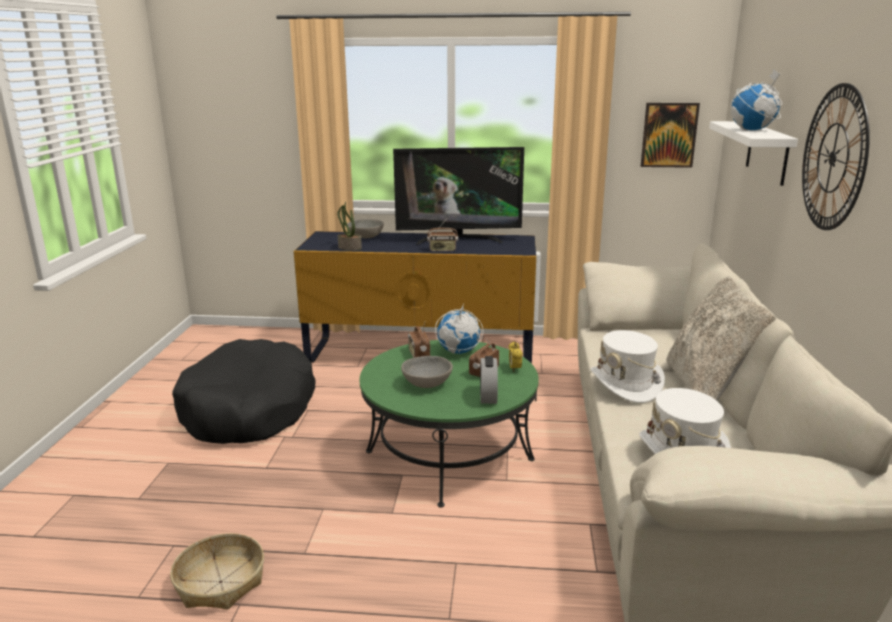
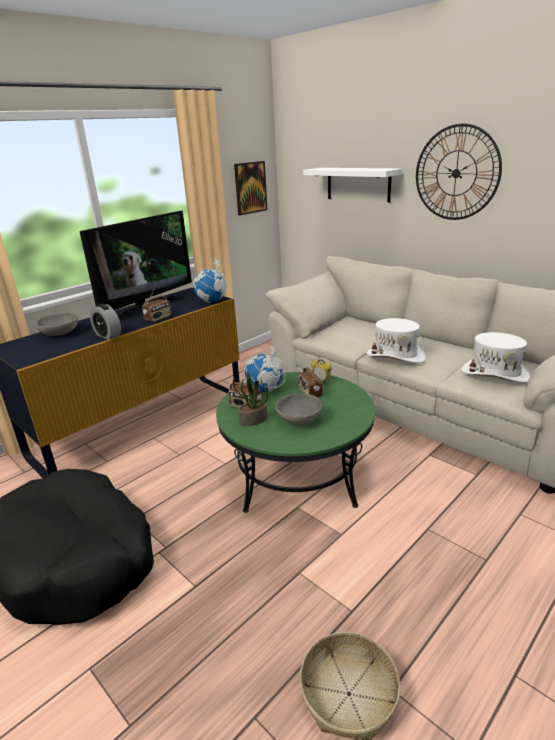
camera: 50 degrees left, 5 degrees up
potted plant [338,202,362,251] -> potted plant moved to [233,371,268,426]
alarm clock [480,356,498,404] -> alarm clock moved to [90,304,121,340]
beige pillow [666,276,776,401] -> none
globe [731,69,782,131] -> globe moved to [193,259,228,303]

